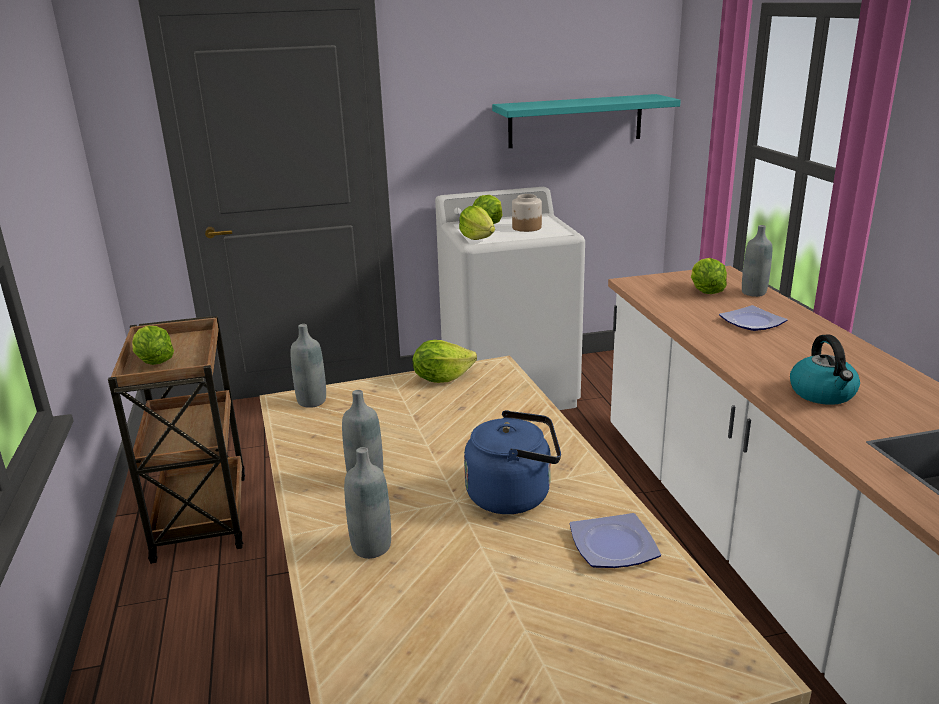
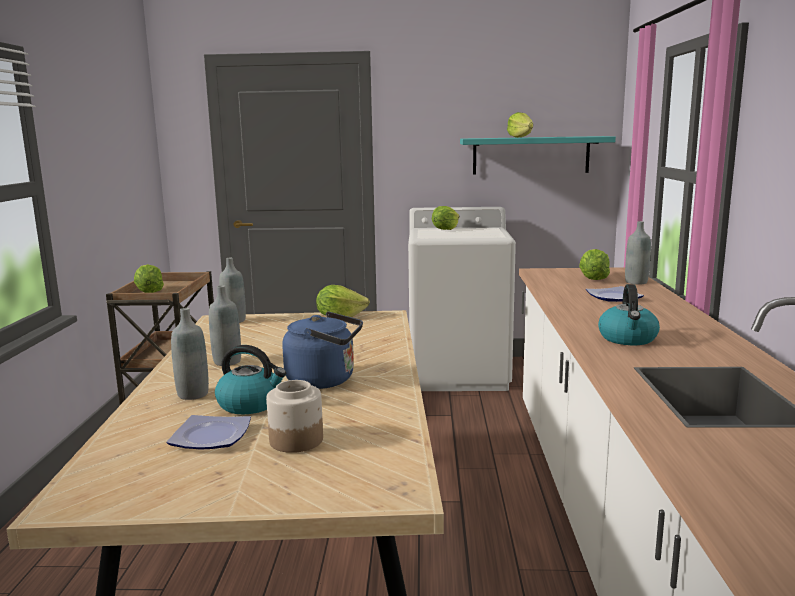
camera: 15 degrees right, 10 degrees down
lettuce [459,206,495,240] -> lettuce moved to [507,112,533,138]
jar [512,194,542,232] -> jar moved to [266,380,323,453]
plate [570,513,661,568] -> plate moved to [167,415,251,450]
none -> kettle [215,345,286,414]

